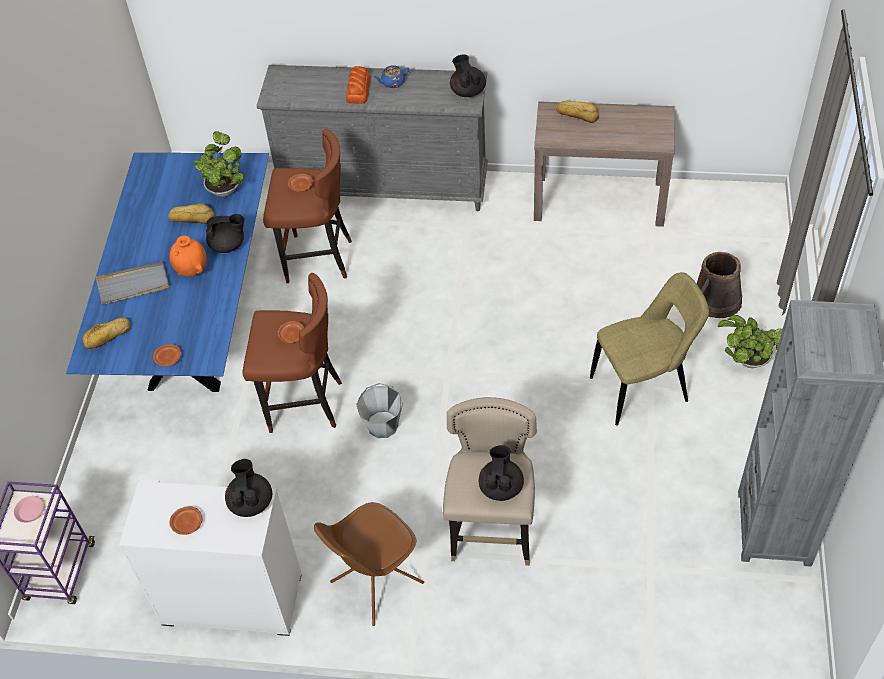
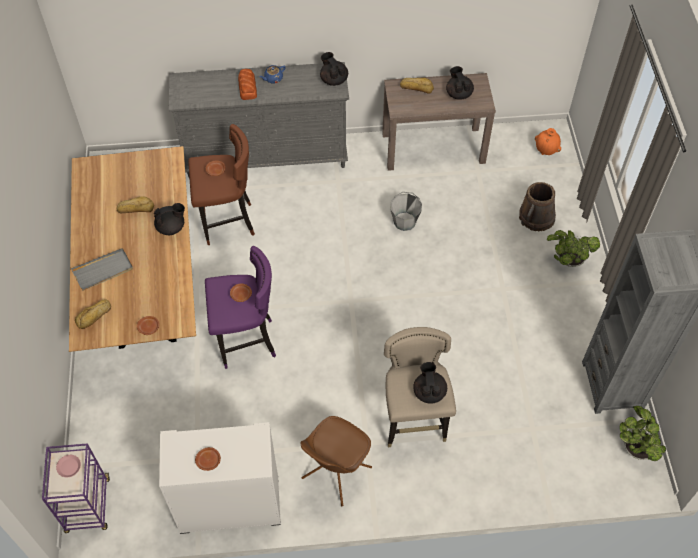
camera: 15 degrees left, 5 degrees up
blue dining table [66,153,269,392] -> brown dining table [69,146,196,352]
orange vase [169,235,206,276] -> orange vase moved to [535,128,561,155]
potted plant [193,131,244,197] -> potted plant moved to [619,406,666,461]
black teapot [225,459,272,517] -> black teapot moved to [446,66,474,100]
brown stool [243,273,342,433] -> purple stool [205,246,276,369]
grey bucket [356,383,403,438] -> grey bucket moved to [390,192,422,231]
beige chair [590,272,709,426] -> none

